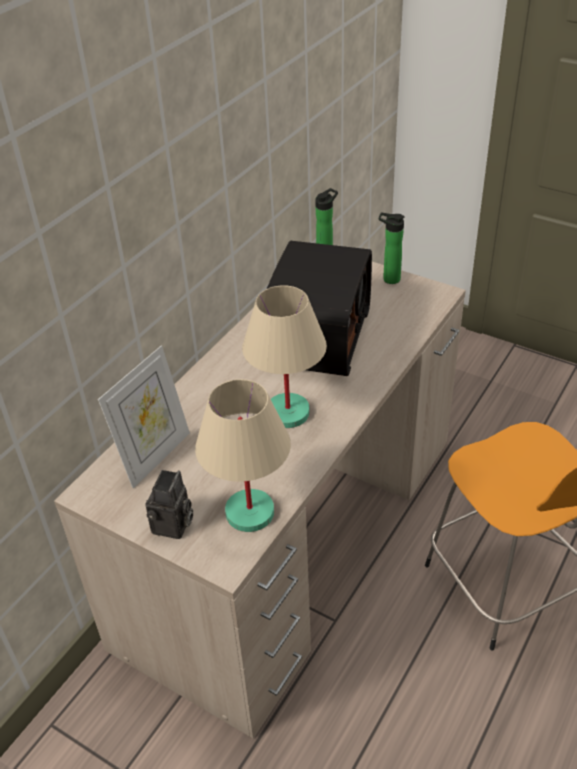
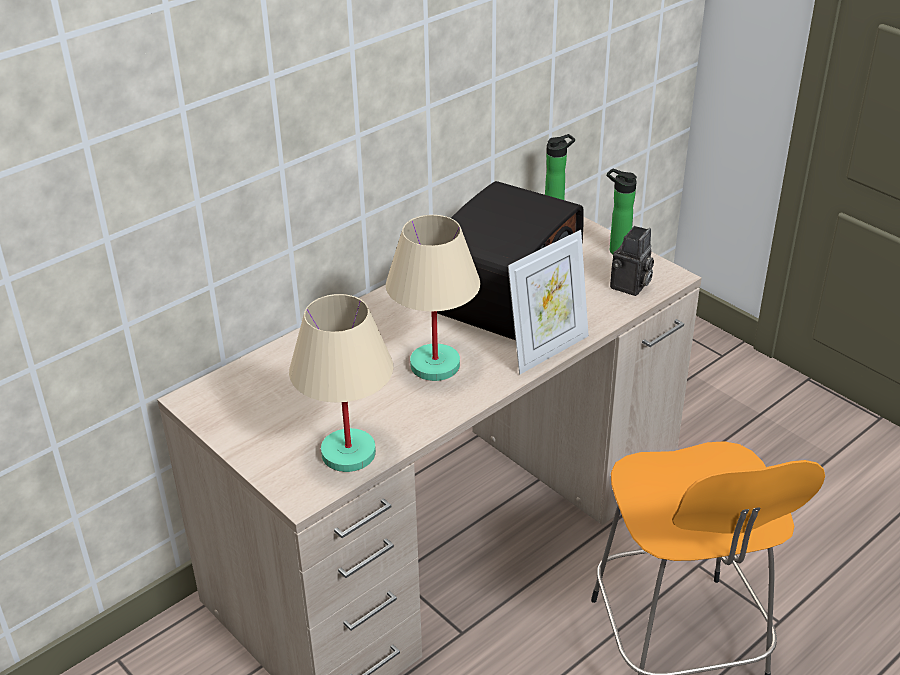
camera: 15 degrees right, 5 degrees down
picture frame [98,346,190,489] -> picture frame moved to [508,230,589,374]
camera [146,470,193,539] -> camera moved to [610,226,654,296]

